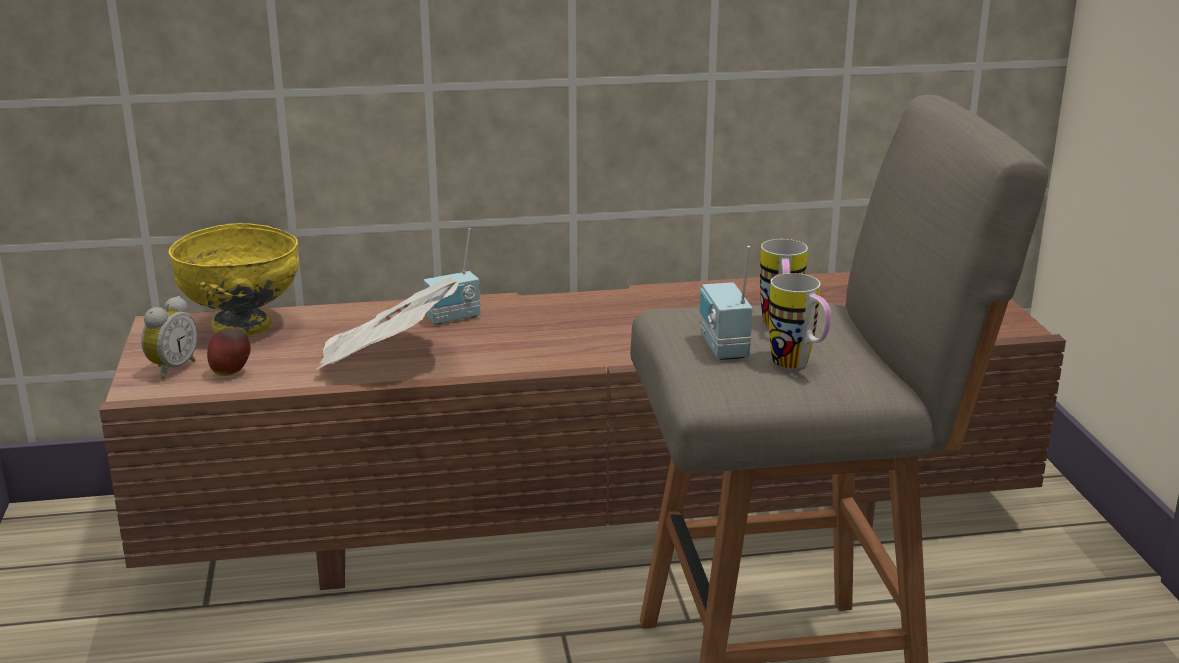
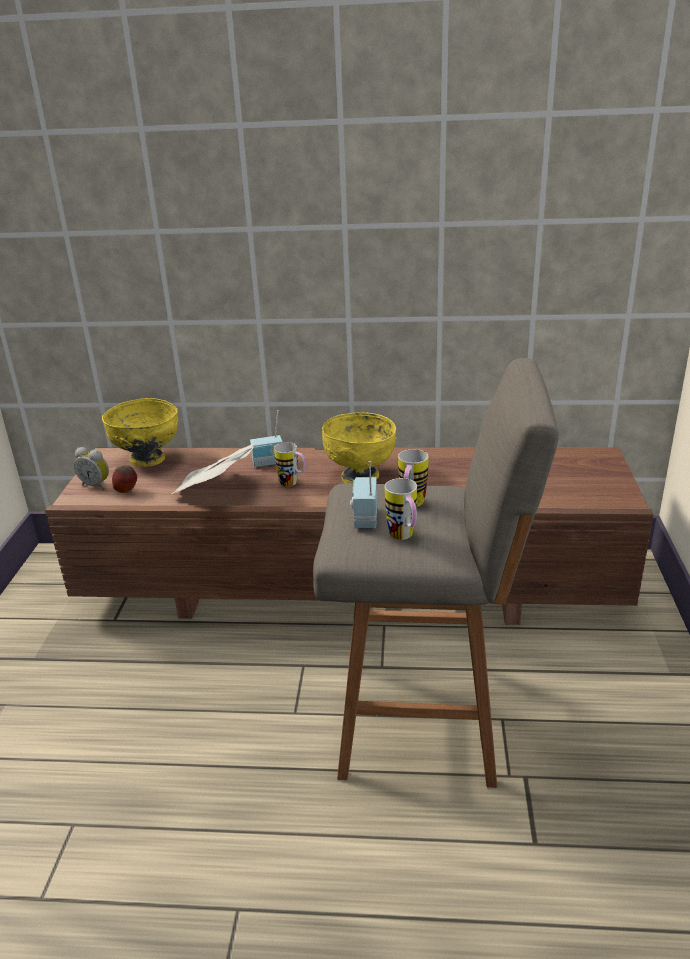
camera: 15 degrees right, 5 degrees up
alarm clock [141,296,198,380] -> alarm clock turned 75 degrees clockwise [74,447,109,490]
none -> mug [274,442,306,487]
none -> yellow bowl [322,412,396,483]

